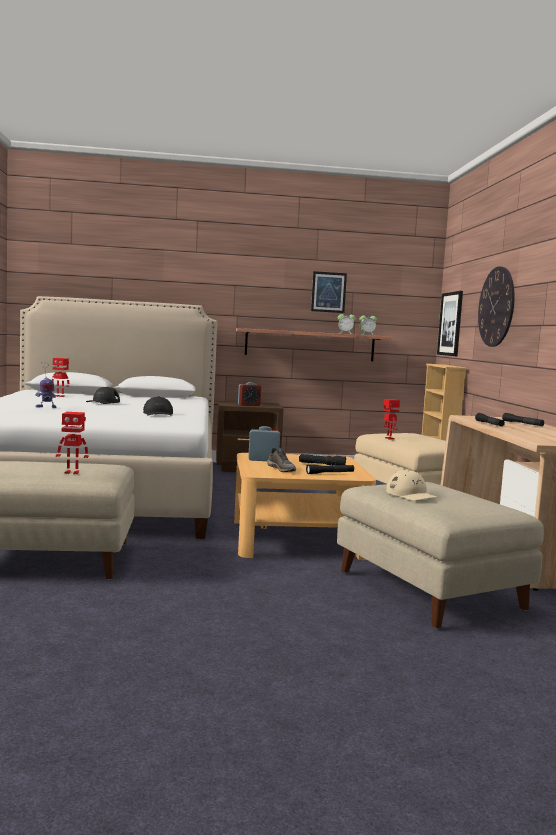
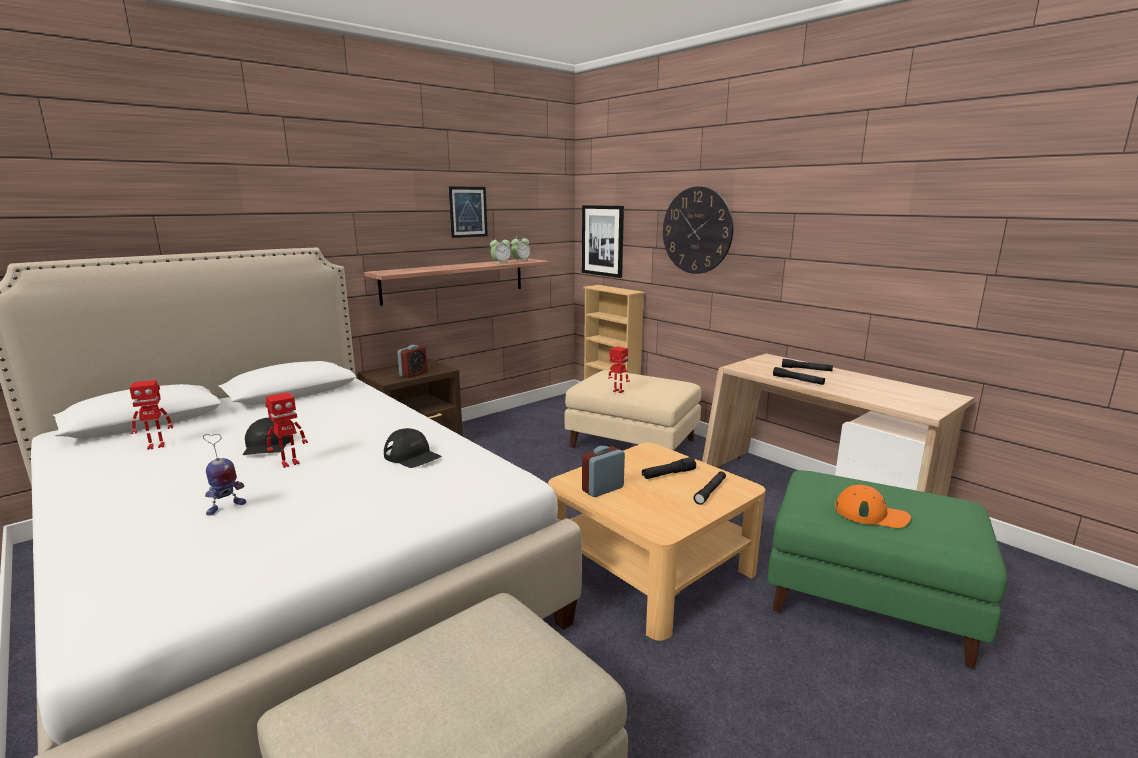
camera: 35 degrees left, 10 degrees up
toy robot [56,412,89,474] -> toy robot moved to [265,392,308,468]
grey shoe [267,448,296,472] -> none
beige ottoman [337,482,544,629] -> green ottoman [768,470,1007,668]
beige cap [386,470,439,501] -> orange cap [835,485,911,528]

